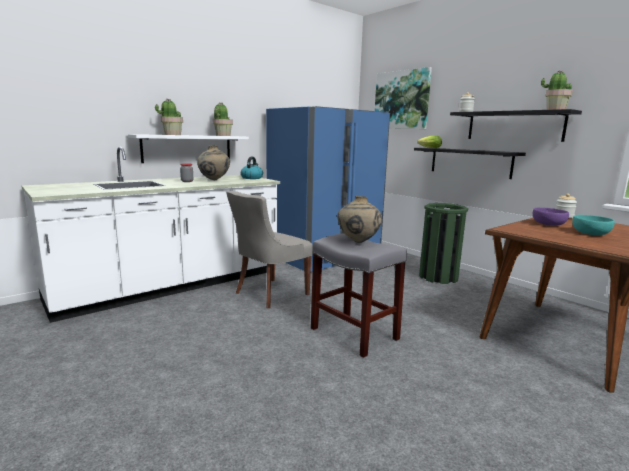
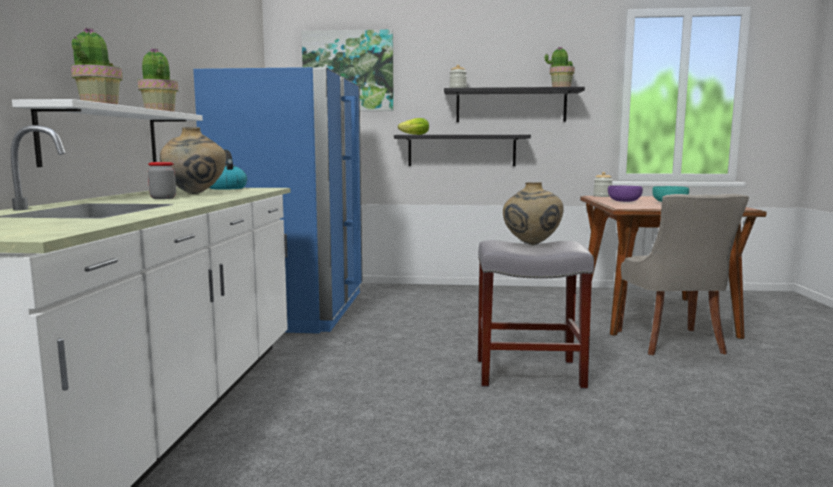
camera: 45 degrees left, 5 degrees down
grey chair [226,191,313,308] -> grey chair moved to [618,194,749,355]
green trash can [419,203,468,284] -> none

